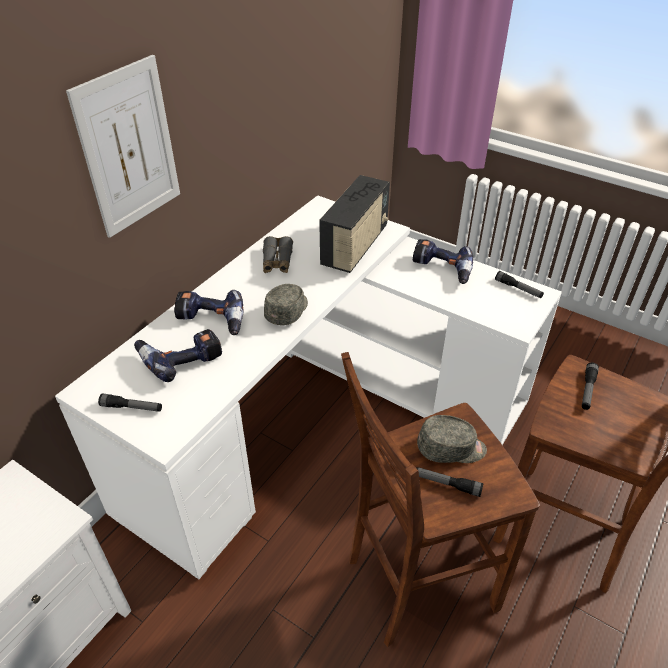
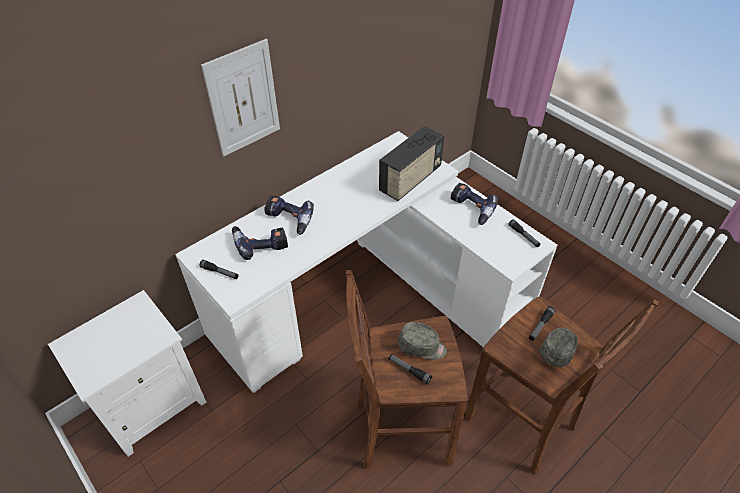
camera: 15 degrees right, 5 degrees up
grey binoculars [263,236,293,273] -> none
grey cap [264,284,308,325] -> grey cap moved to [540,328,578,367]

